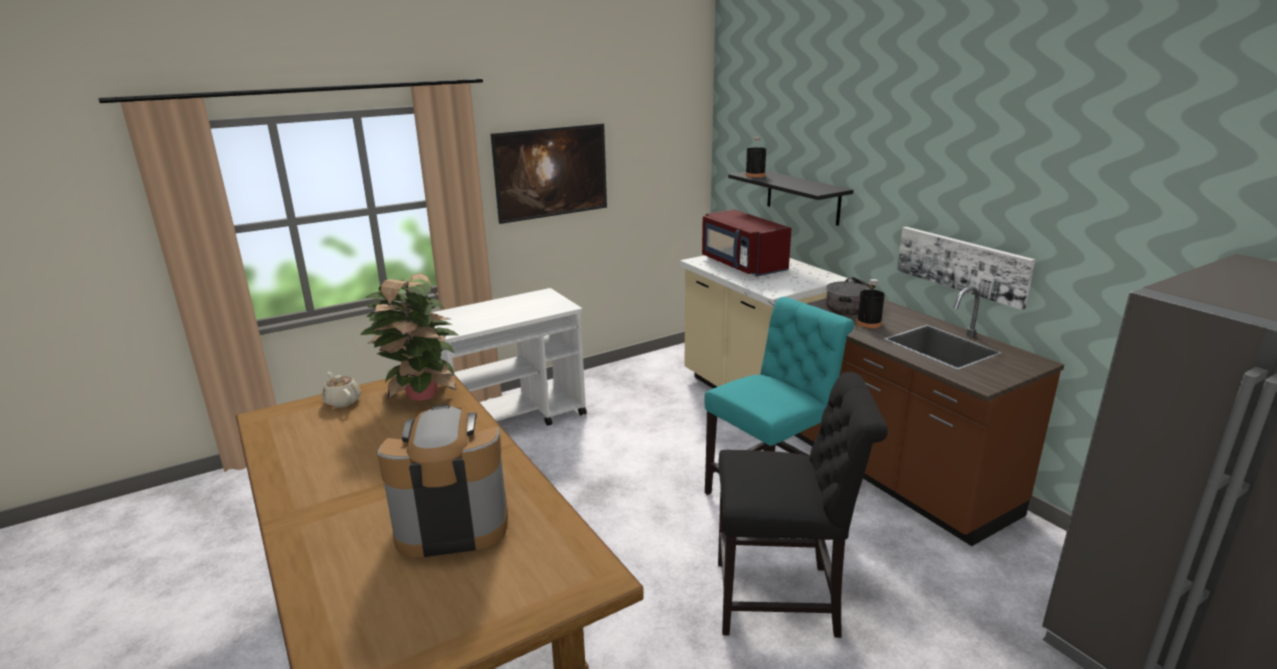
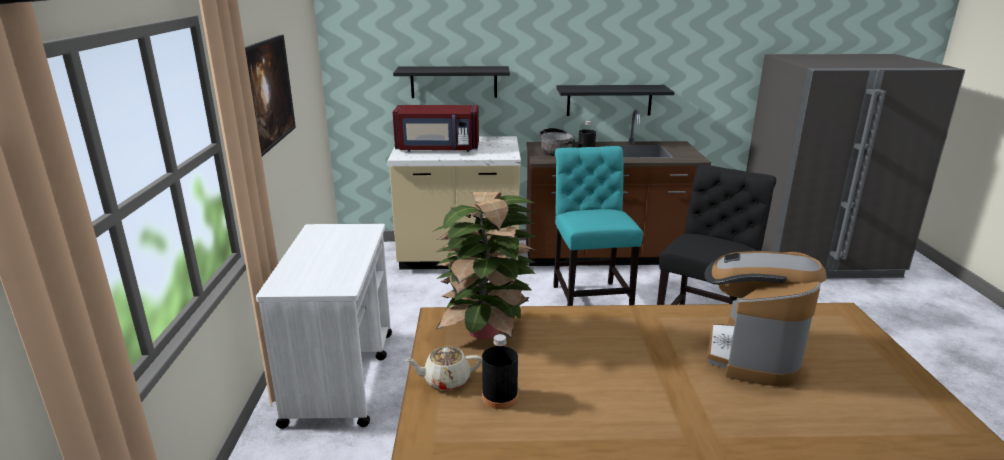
camera: 60 degrees left, 0 degrees up
black bottle [745,137,766,178] -> black bottle moved to [482,334,518,409]
picture [897,227,1036,310] -> black shelf [556,85,674,116]

